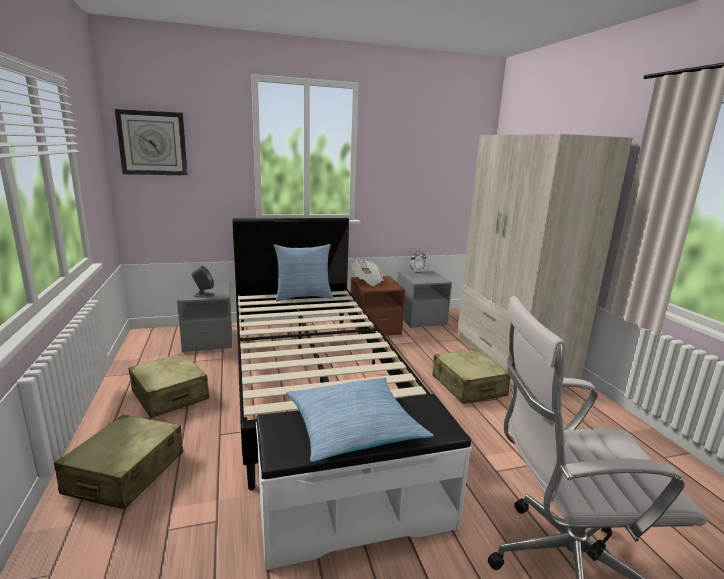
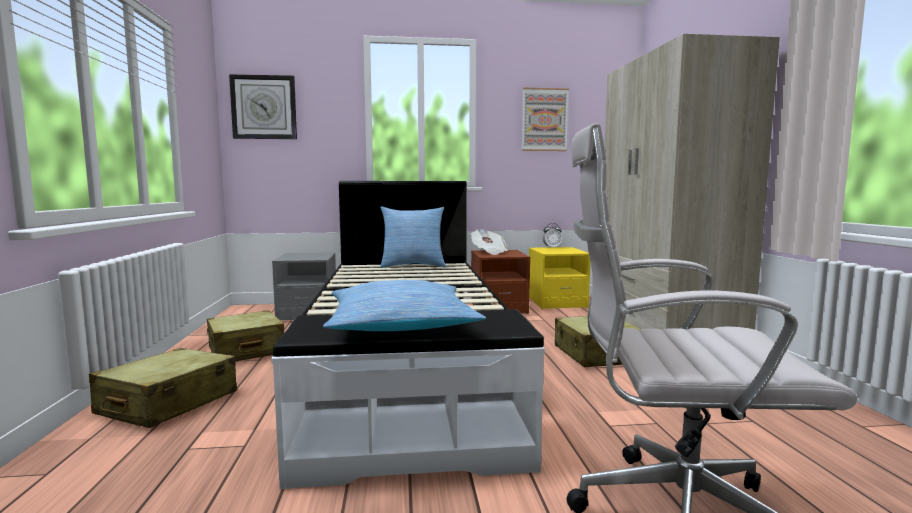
camera: 10 degrees right, 10 degrees down
grey speaker [191,266,215,298] -> none
grey nightstand [397,270,452,328] -> yellow nightstand [529,247,590,309]
none -> picture [522,88,569,151]

